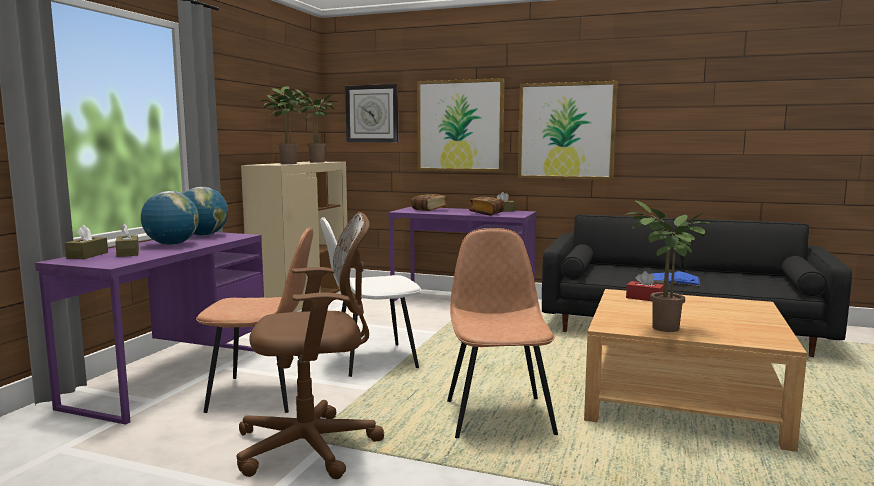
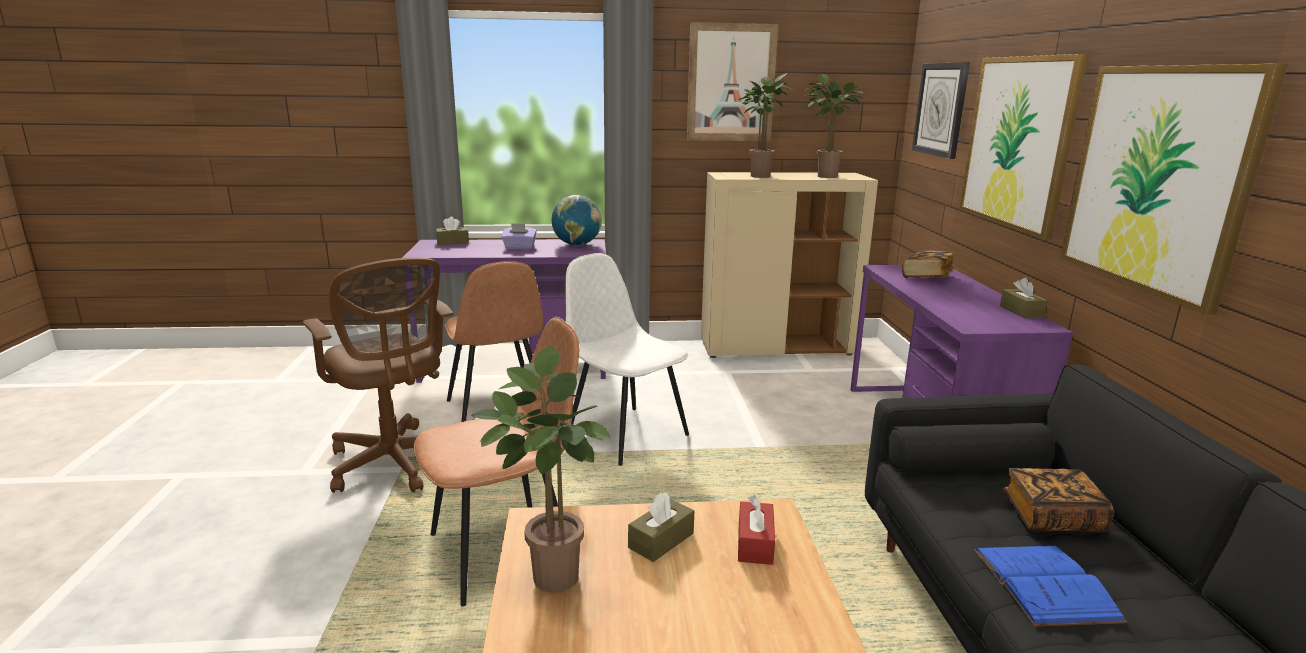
camera: 65 degrees right, 10 degrees up
brown tissue box [115,223,139,257] -> brown tissue box moved to [628,492,694,562]
globe [141,191,199,245] -> purple tissue box [501,223,537,249]
book [469,196,504,216] -> book moved to [1003,468,1114,533]
none -> picture [687,22,778,141]

